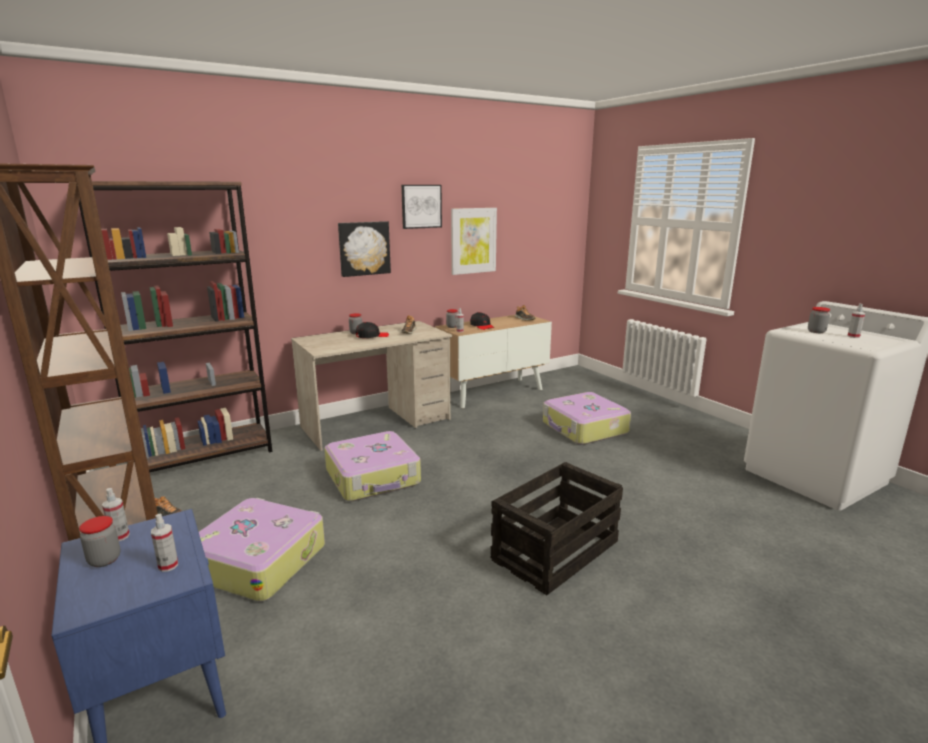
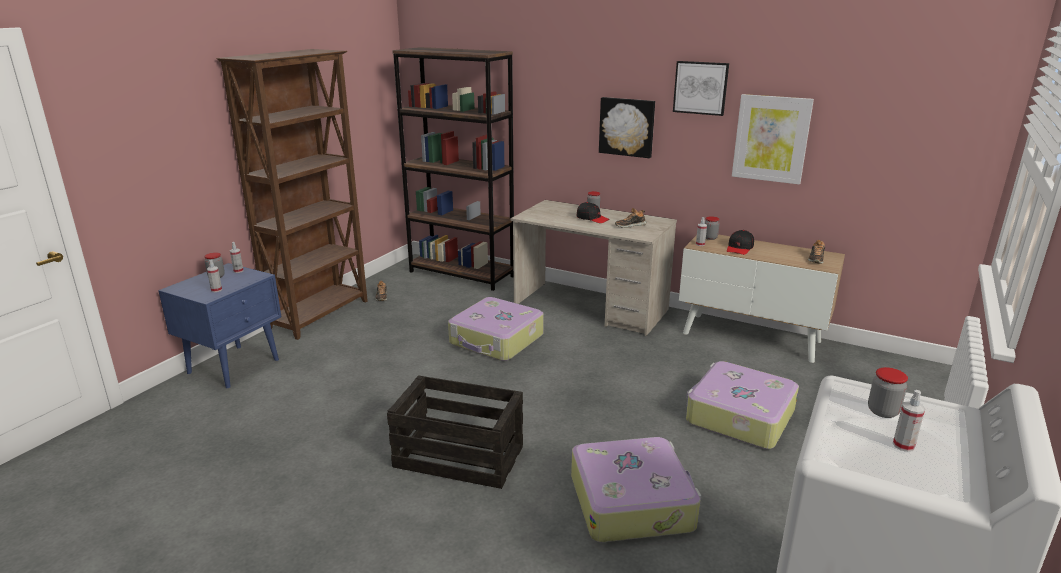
camera: 60 degrees right, 5 degrees up
suitcase [199,498,325,601] -> suitcase moved to [571,437,701,542]

